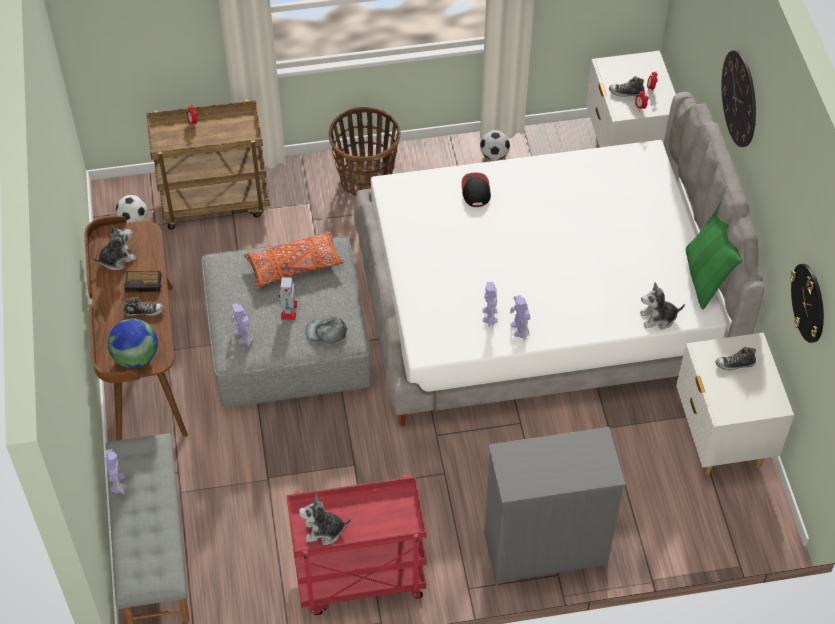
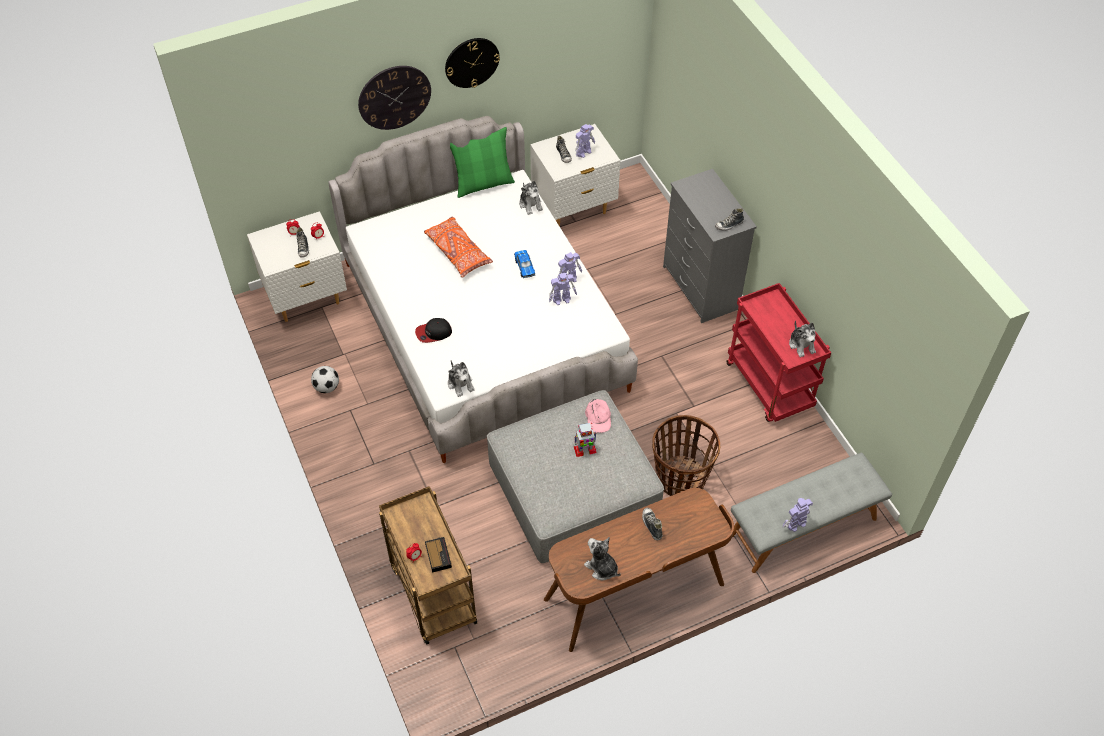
camera: 105 degrees left, 0 degrees up
globe [108,319,158,368] -> none
football [116,195,147,223] -> none
alarm clock [125,271,162,292] -> alarm clock moved to [425,537,452,572]
toy robot [231,303,253,347] -> toy robot moved to [575,124,595,158]
orange pillow [244,231,345,288] -> orange pillow moved to [424,217,493,277]
grey cap [306,317,347,343] -> pink cap [585,399,611,433]
basket [329,107,401,196] -> basket moved to [652,415,720,496]
wall clock [790,264,824,343] -> wall clock moved to [445,38,500,88]
none -> plush toy [448,360,475,397]
none -> toy car [514,250,535,278]
none -> shoe [715,208,744,231]

